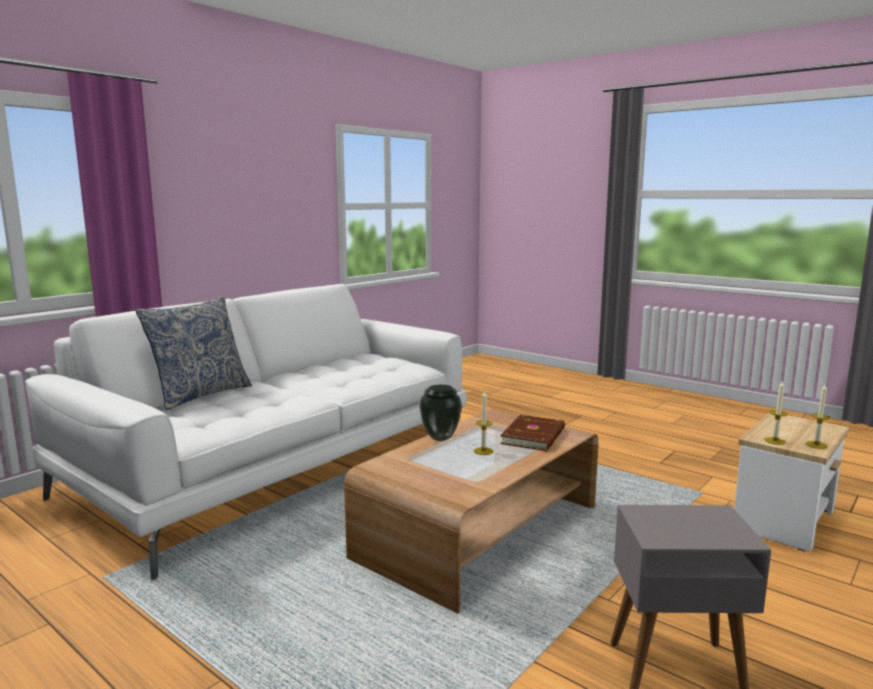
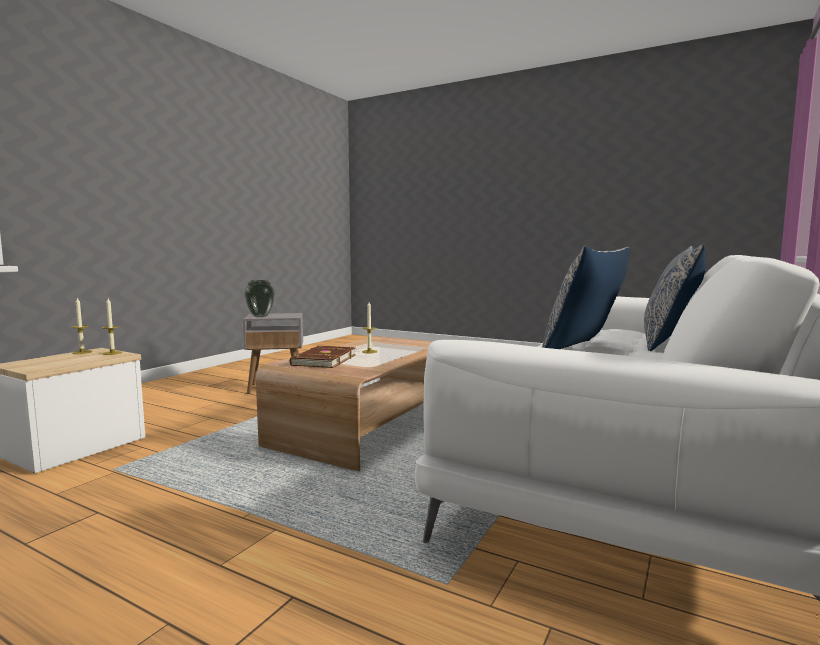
camera: 170 degrees right, 5 degrees down
vase [420,385,462,441] -> vase moved to [245,280,275,317]
none -> pillow [542,246,630,349]

